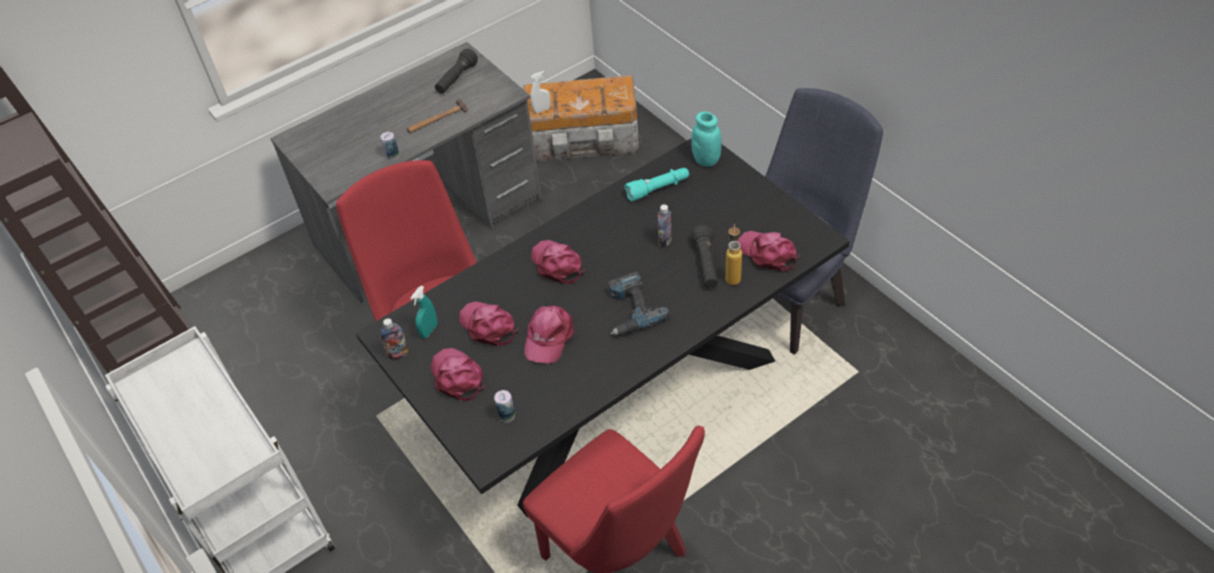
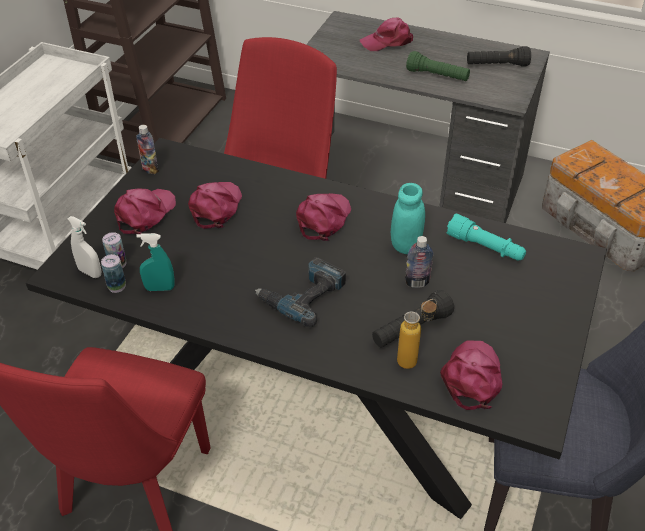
camera: 55 degrees right, 5 degrees down
can [380,132,399,160] -> can moved to [101,254,126,293]
hammer [407,99,468,133] -> green flashlight [406,51,470,81]
turquoise spray bottle [410,286,438,339] -> turquoise spray bottle moved to [136,233,175,291]
pink cap [524,306,574,364] -> pink cap moved to [360,17,413,51]
white spray bottle [530,71,551,113] -> white spray bottle moved to [68,216,101,278]
turquoise jar [691,111,722,167] -> turquoise jar moved to [391,183,425,254]

